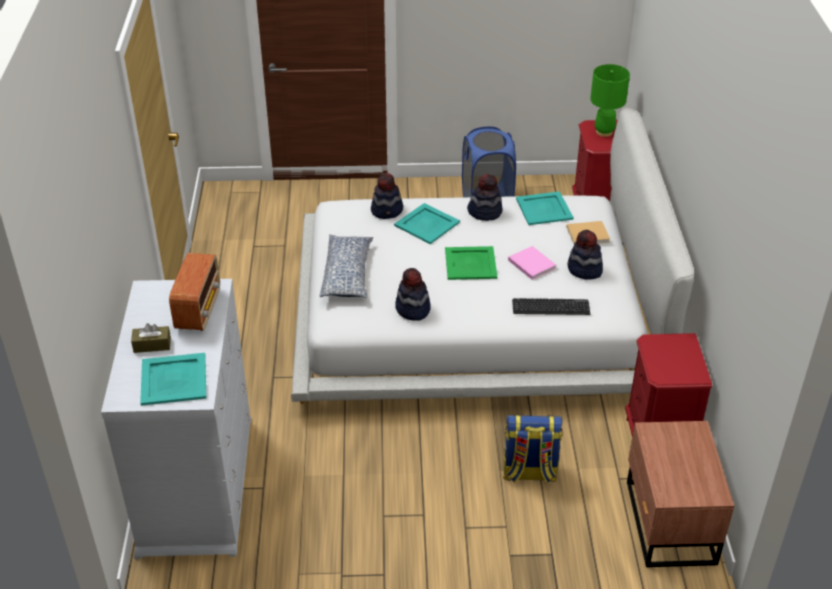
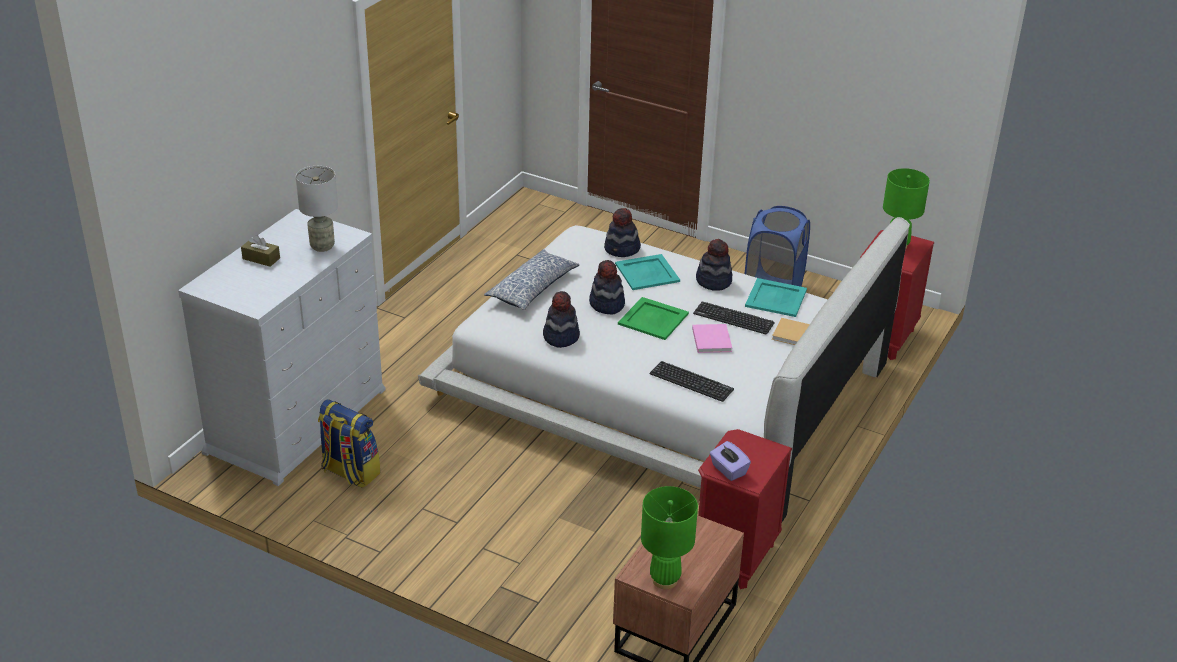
camera: 30 degrees right, 5 degrees down
turquoise tray [140,353,206,406] -> none
radio [169,253,220,331] -> grey table lamp [296,166,338,252]
backpack [503,415,563,484] -> backpack moved to [318,399,380,488]
hat [568,230,603,280] -> hat moved to [589,260,625,315]
none -> green table lamp [641,486,698,589]
none -> keyboard [693,302,774,334]
none -> purple tissue box [710,441,751,481]

